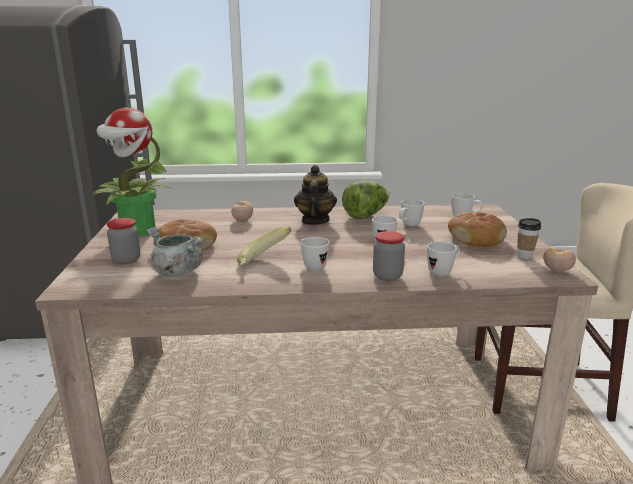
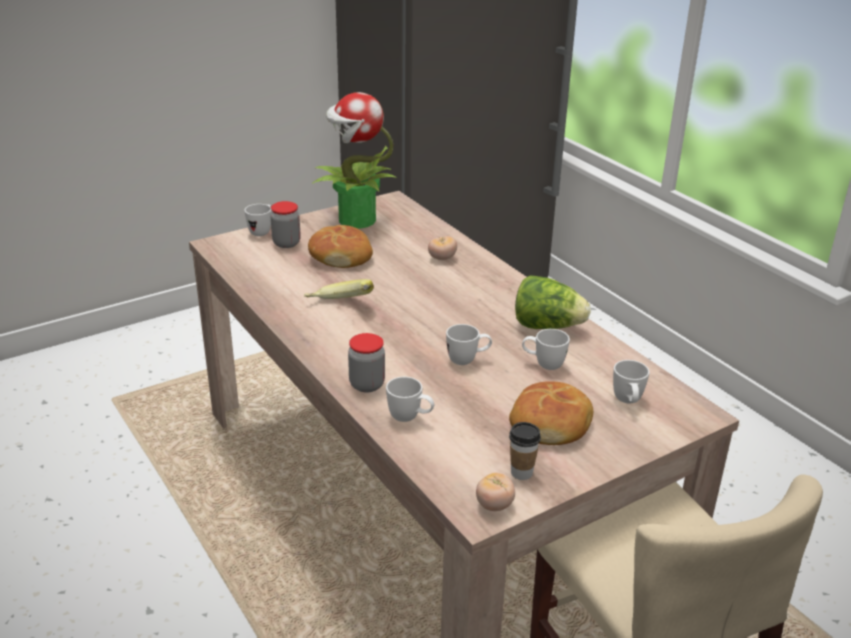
camera: 60 degrees right, 10 degrees up
grey cooking pot [147,227,205,277] -> none
teapot [294,165,337,225] -> none
white mug [299,237,330,271] -> white mug moved to [244,204,272,236]

